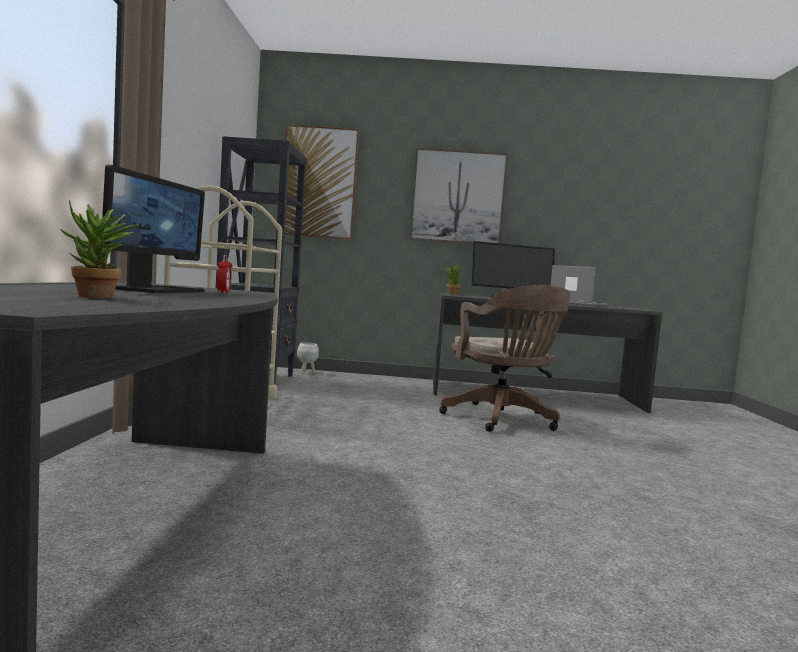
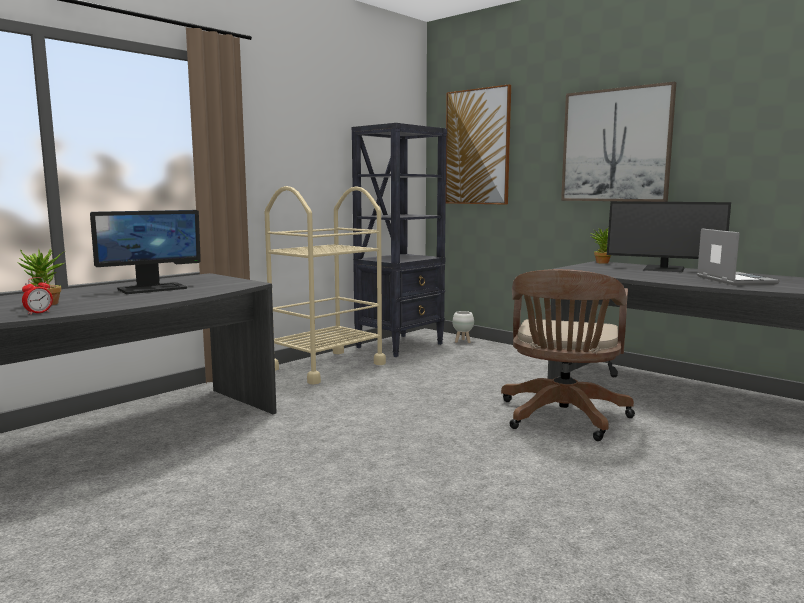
camera: 40 degrees right, 5 degrees up
alarm clock [217,255,233,294] -> alarm clock moved to [22,277,53,315]

